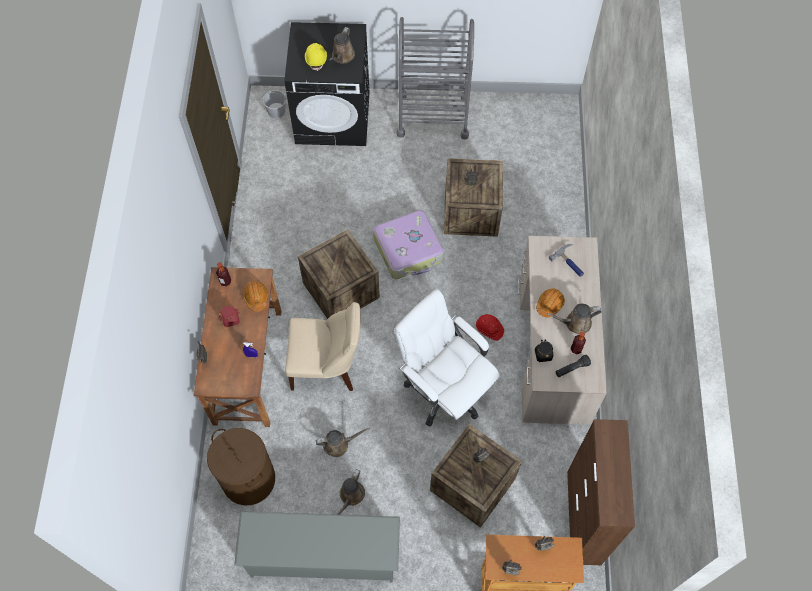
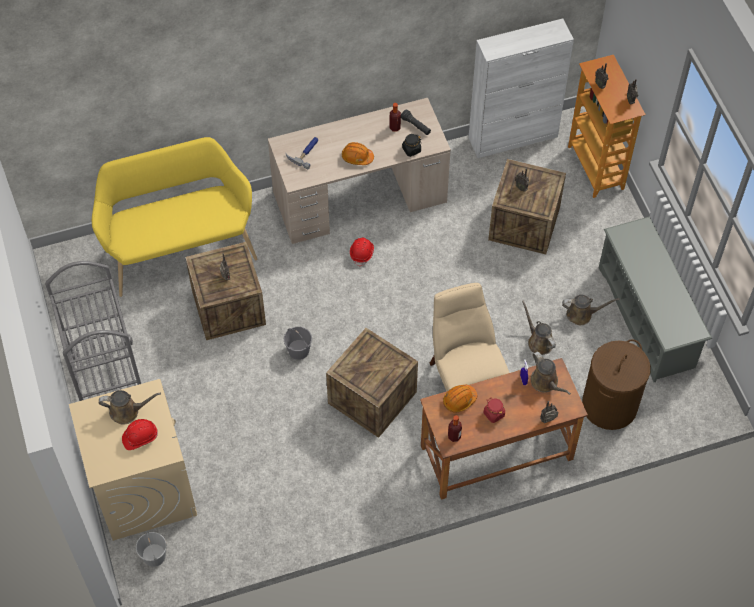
camera: 110 degrees left, 5 degrees down
black washing machine [284,22,370,146] -> beige washing machine [69,379,197,541]
yellow hard hat [305,43,327,71] -> red hard hat [122,419,158,450]
suitcase [373,210,444,279] -> grey bucket [284,327,312,360]
white office chair [394,289,500,427] -> none
brown watering can [547,304,602,334] -> brown watering can moved to [531,352,571,395]
brown cabinet [567,419,635,565] -> white cabinet [469,19,574,158]
none -> yellow bench [92,137,257,297]

